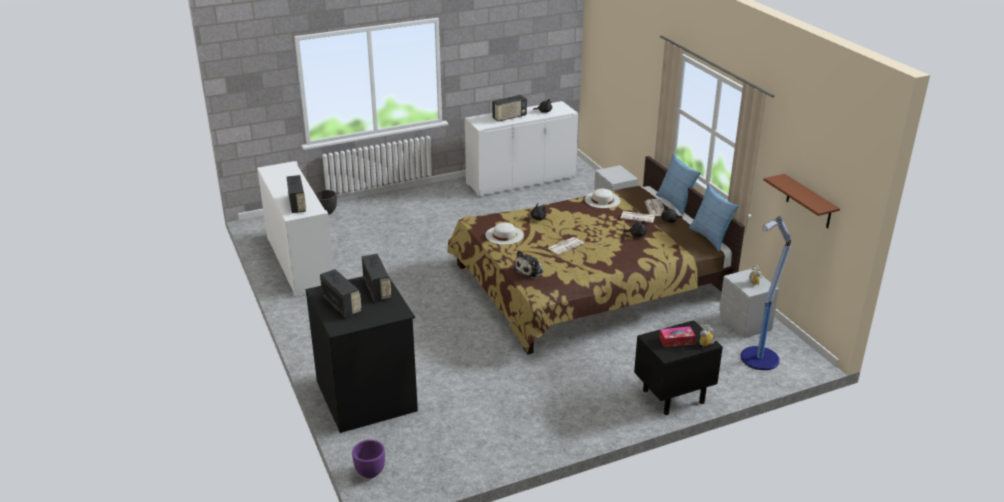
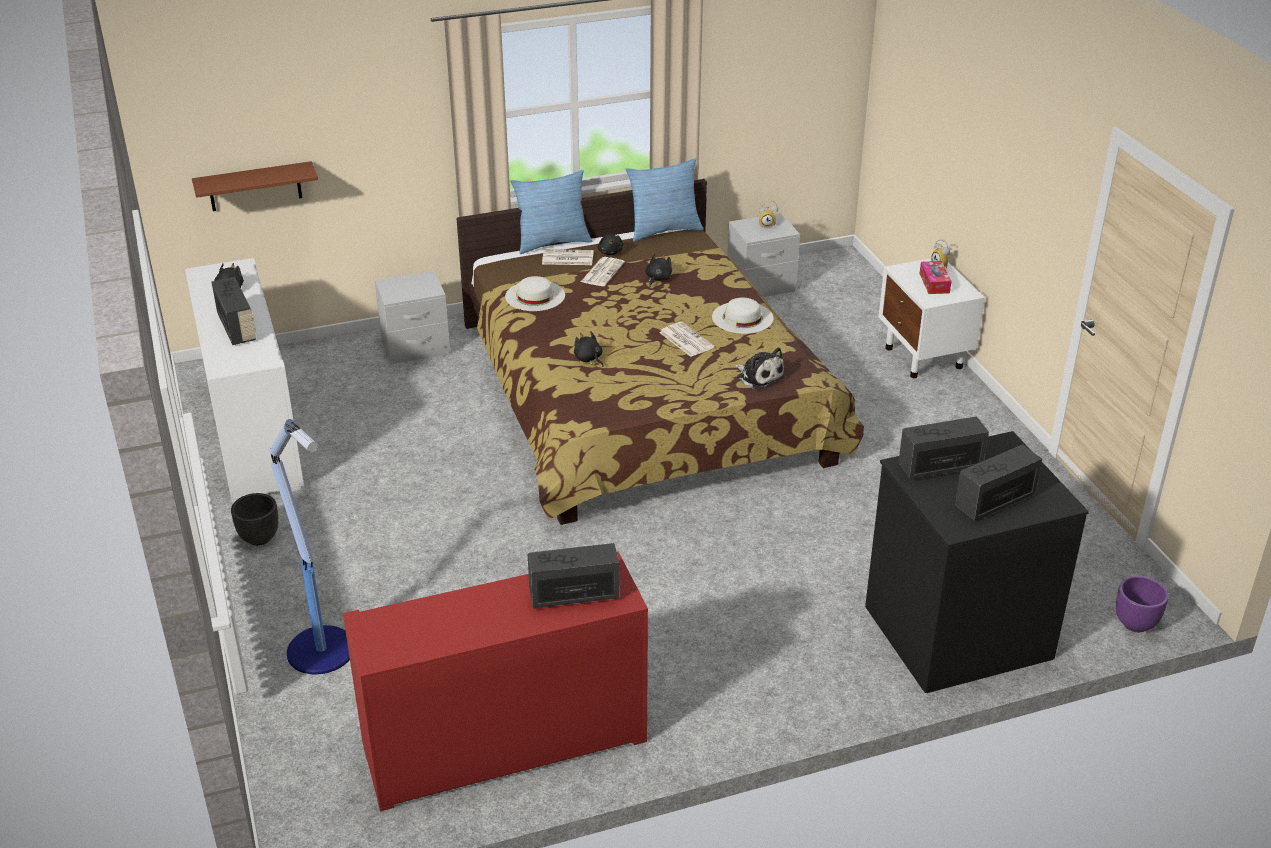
camera: 85 degrees left, 5 degrees up
white cabinet [257,161,334,297] -> red cabinet [343,552,648,811]
black planter [315,190,337,215] -> black planter moved to [231,493,278,546]
white hat [485,223,524,245] -> white hat moved to [712,298,774,334]
black nightstand [634,320,723,415] -> white nightstand [879,258,985,378]
floor lamp [740,216,791,370] -> floor lamp moved to [270,419,350,674]
brown shelf [764,174,840,228] -> brown shelf moved to [192,161,318,211]

